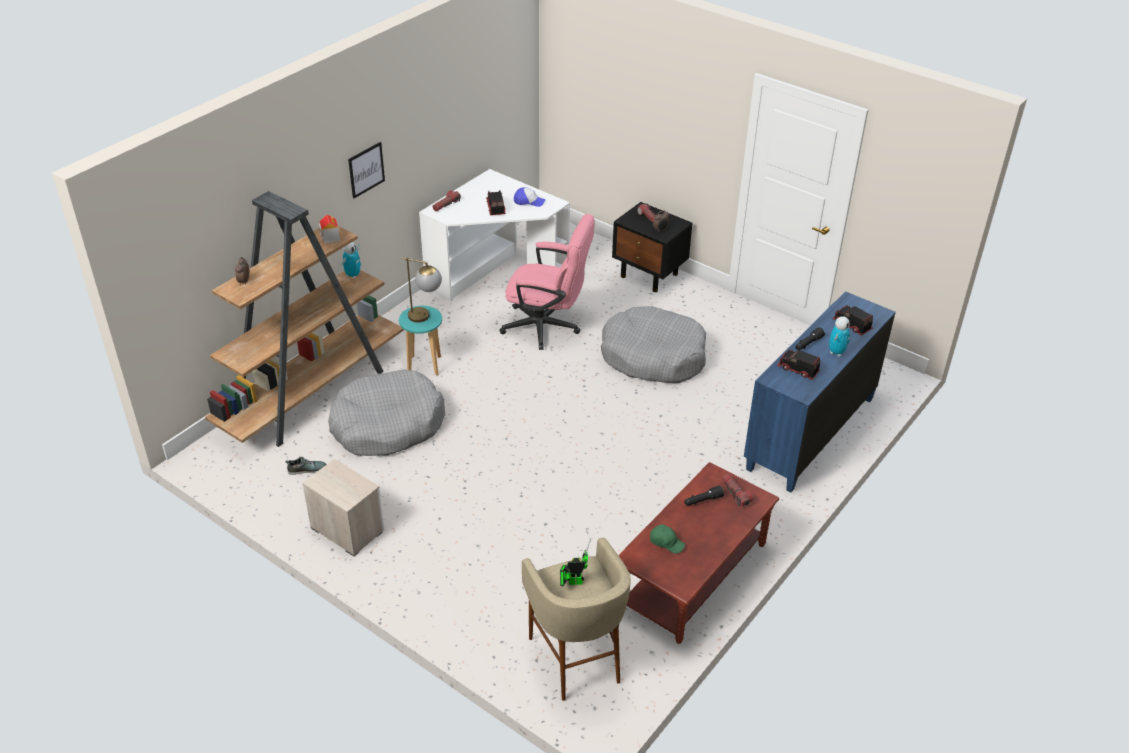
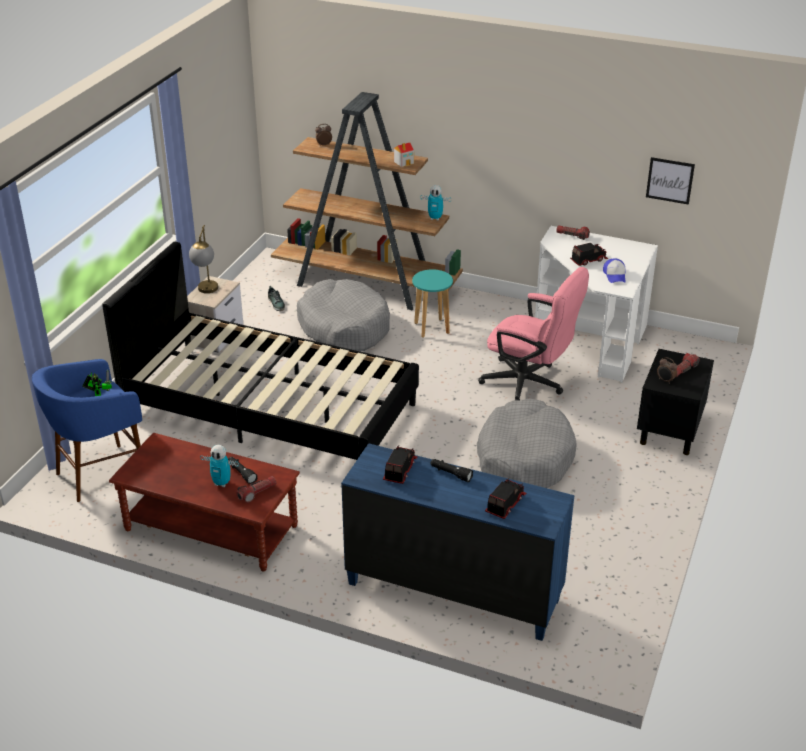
camera: 75 degrees right, 5 degrees down
picture [348,142,385,199] -> picture moved to [646,157,695,205]
table lamp [401,257,442,323] -> table lamp moved to [189,225,218,293]
pink office chair [499,214,595,350] -> pink office chair turned 60 degrees counterclockwise [478,267,589,400]
beige stool [522,538,631,701] -> blue stool [32,359,142,502]
green cap [650,524,685,554] -> none
toy robot [829,316,850,356] -> toy robot moved to [200,445,239,487]
none -> black bed [102,242,419,460]

